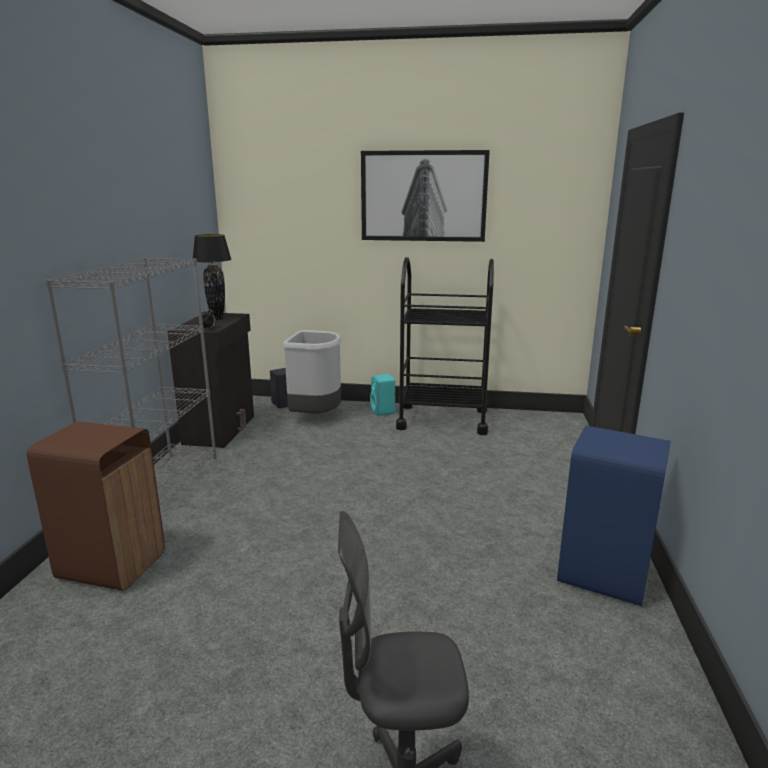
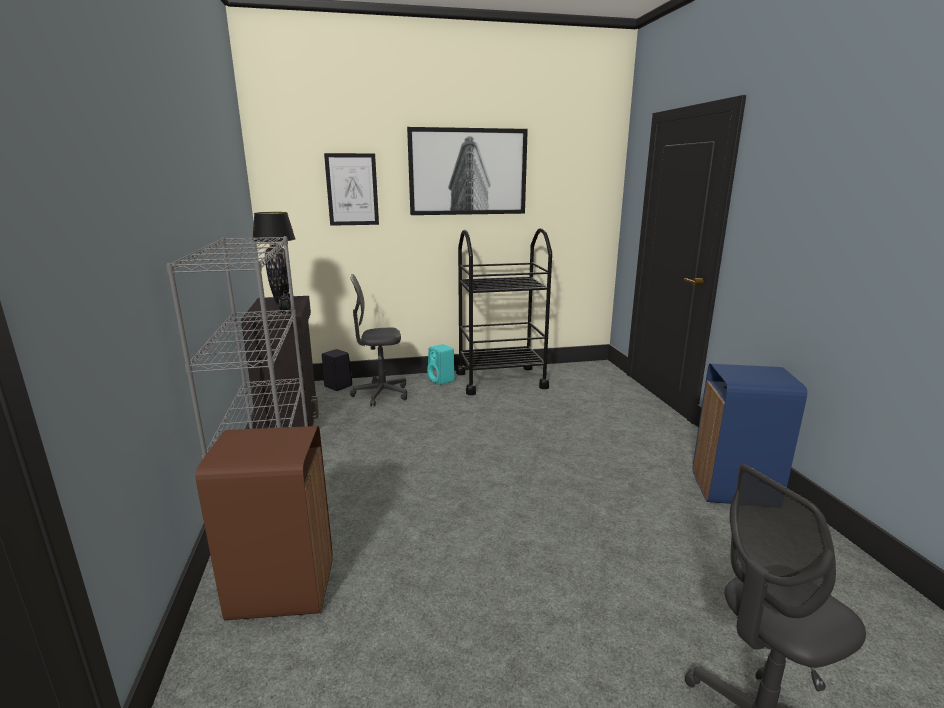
camera: 20 degrees left, 0 degrees up
grey trash can [282,330,342,414] -> grey office chair [350,274,407,406]
none -> picture [324,153,379,226]

